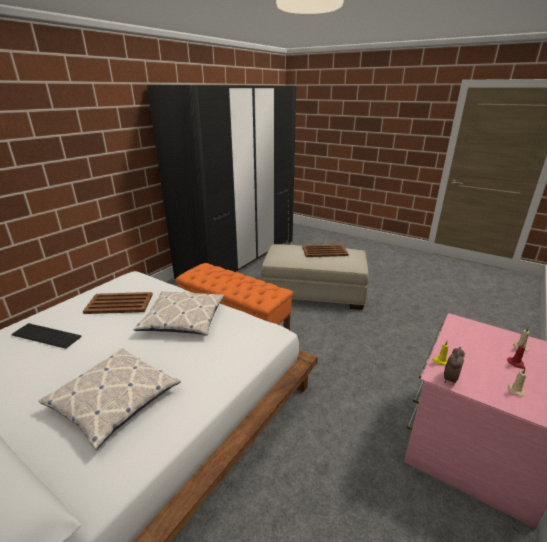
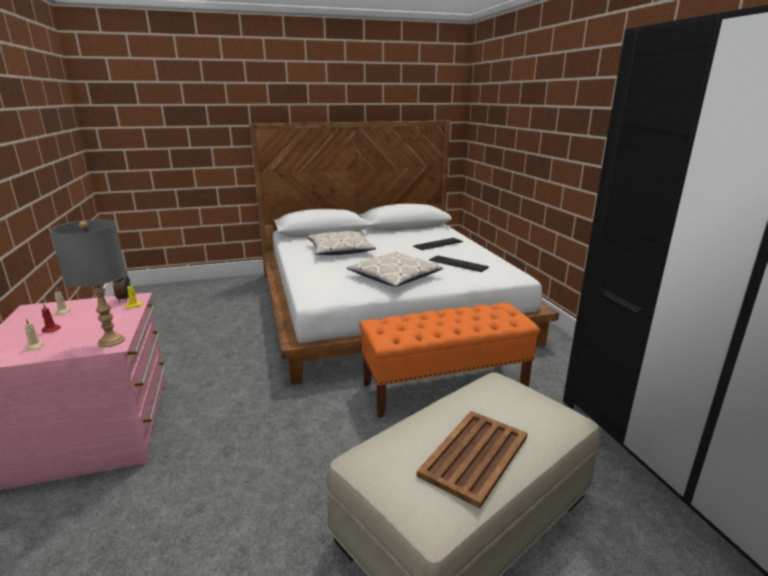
camera: 130 degrees right, 5 degrees down
brown tray [83,292,153,314] -> keyboard [429,256,489,272]
none -> grey table lamp [50,220,126,347]

